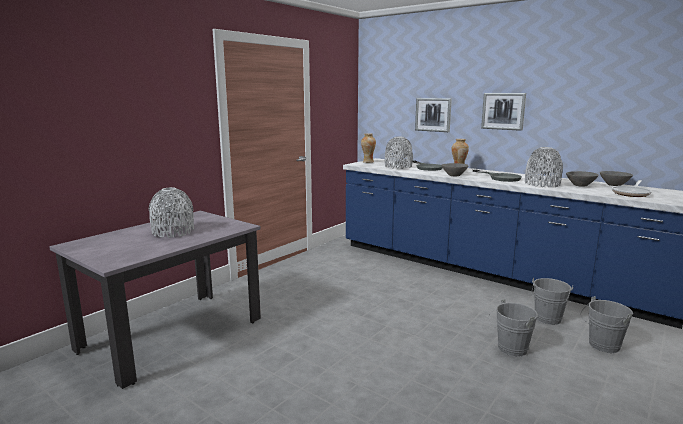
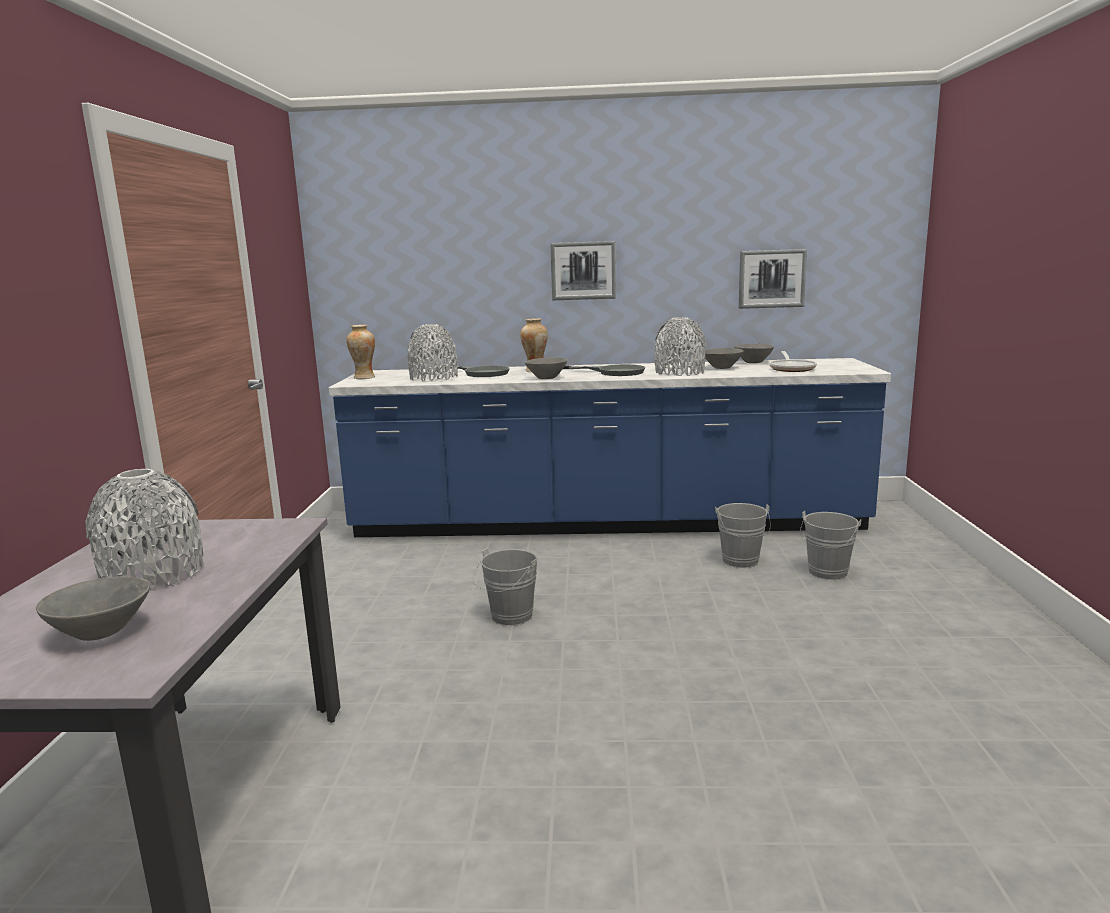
camera: 35 degrees left, 0 degrees up
picture [415,98,452,132] -> picture moved to [739,249,807,309]
grey bucket [488,299,538,357] -> grey bucket moved to [472,548,538,626]
none -> grey bowl [36,576,150,641]

